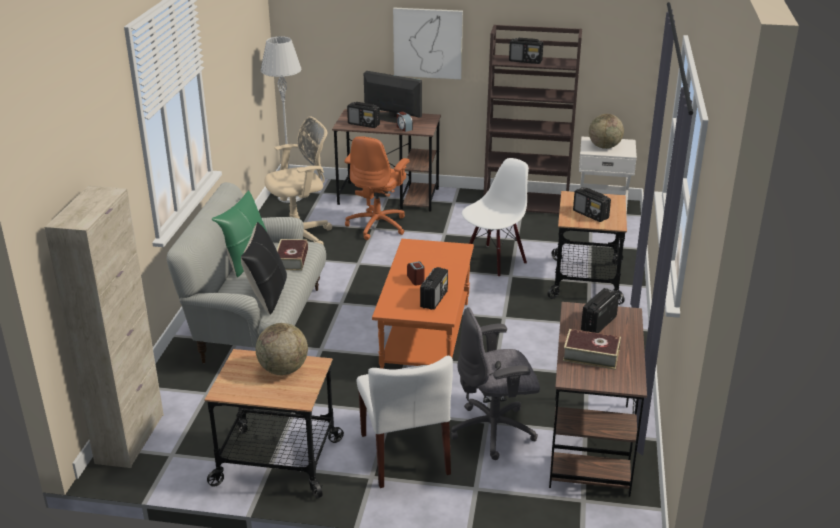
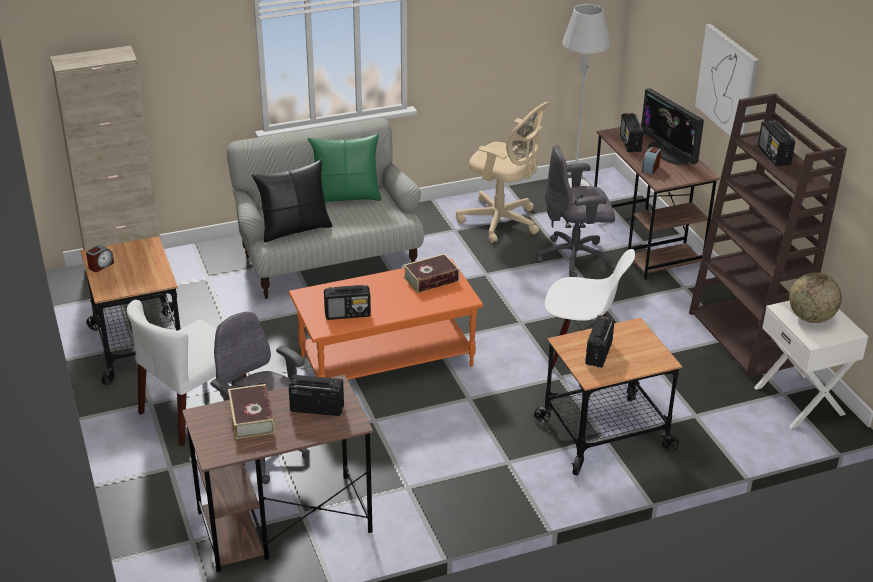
camera: 60 degrees right, 5 degrees up
globe [256,323,308,375] -> none
book [277,239,308,271] -> book moved to [403,253,460,293]
orange office chair [345,136,409,240] -> grey office chair [537,145,615,277]
monitor [364,71,422,123] -> monitor turned 150 degrees clockwise [641,88,704,165]
alarm clock [407,261,425,285] -> alarm clock moved to [86,245,114,272]

